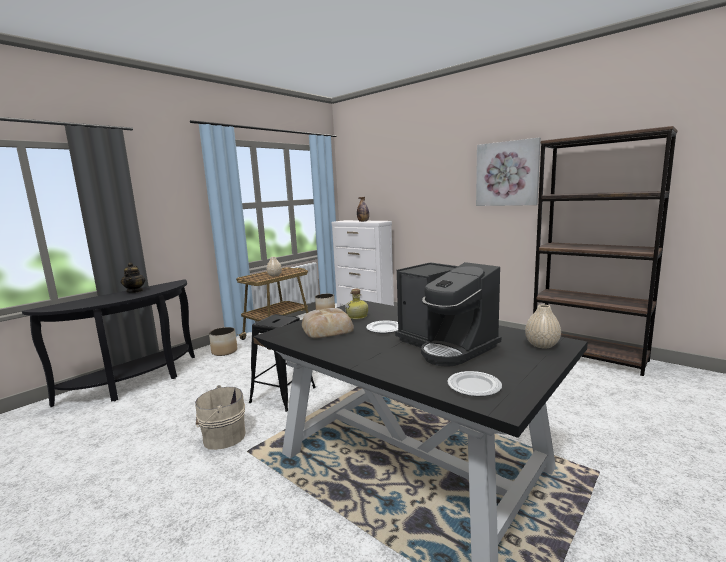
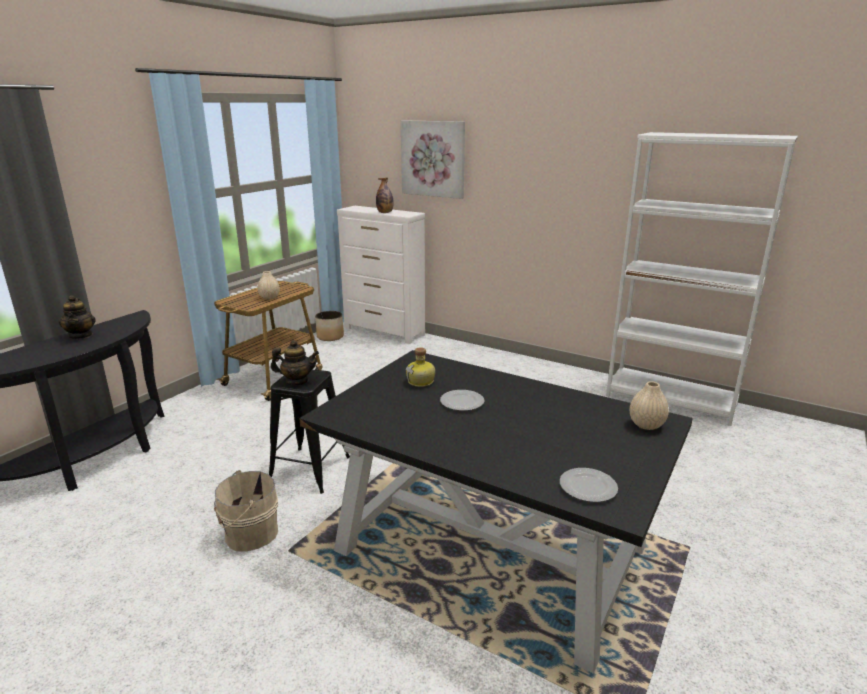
camera: 10 degrees left, 10 degrees up
planter [209,327,237,356] -> none
bread [302,308,354,338] -> none
coffee machine [395,262,501,367] -> none
picture [476,138,541,206] -> picture moved to [401,120,465,199]
brown bookcase [533,126,677,376] -> white bookcase [606,132,798,426]
none -> teapot [271,340,319,385]

